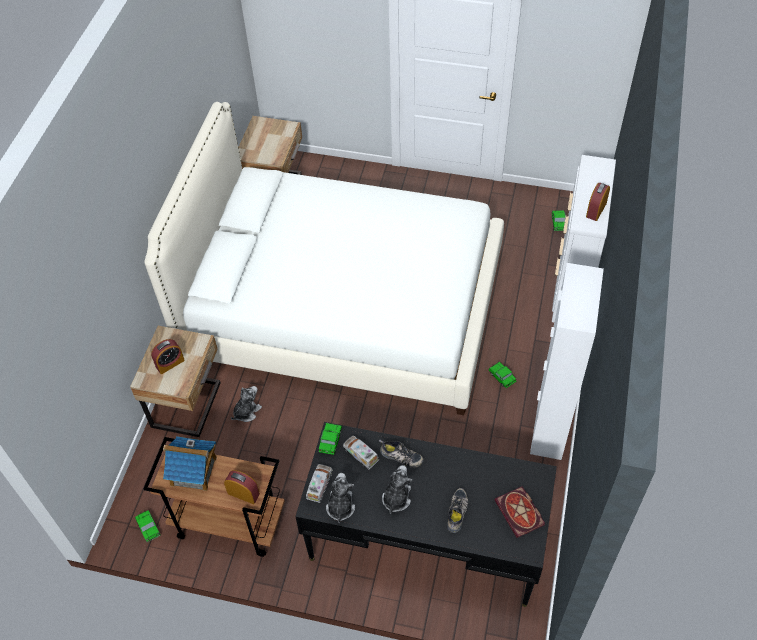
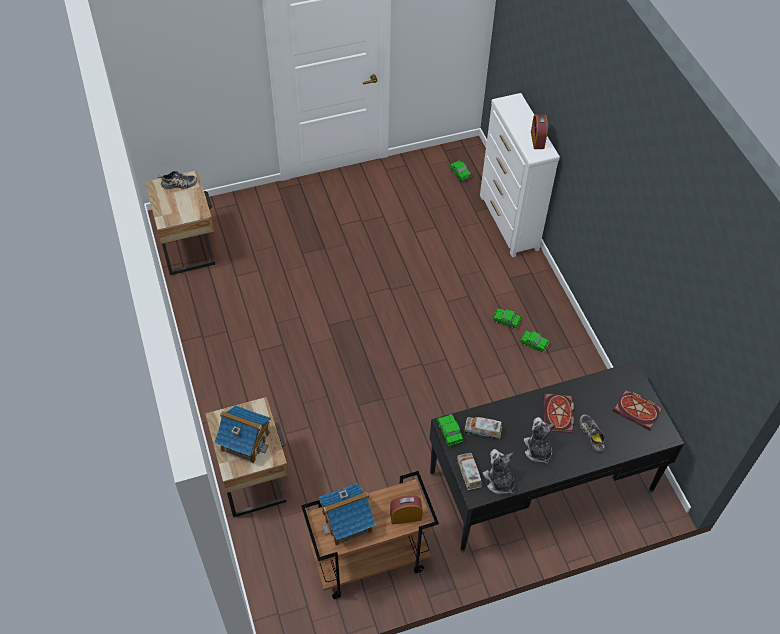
camera: 35 degrees left, 0 degrees up
toy car [135,510,161,542] -> toy car moved to [520,331,549,352]
white bed [145,102,504,415] -> none
alarm clock [151,339,185,374] -> toy house [214,405,271,463]
plush toy [231,386,262,422] -> none
shoe [379,440,424,468] -> shoe moved to [158,171,197,189]
white cabinet [530,263,604,460] -> none
none -> book [543,393,574,433]

